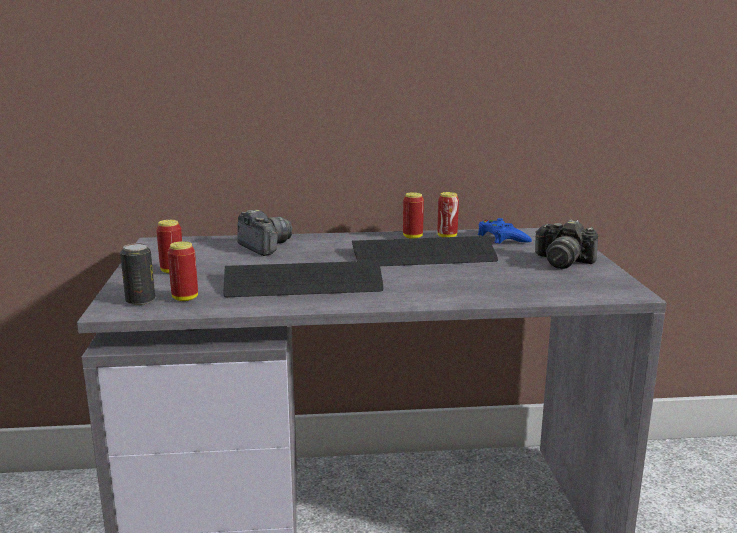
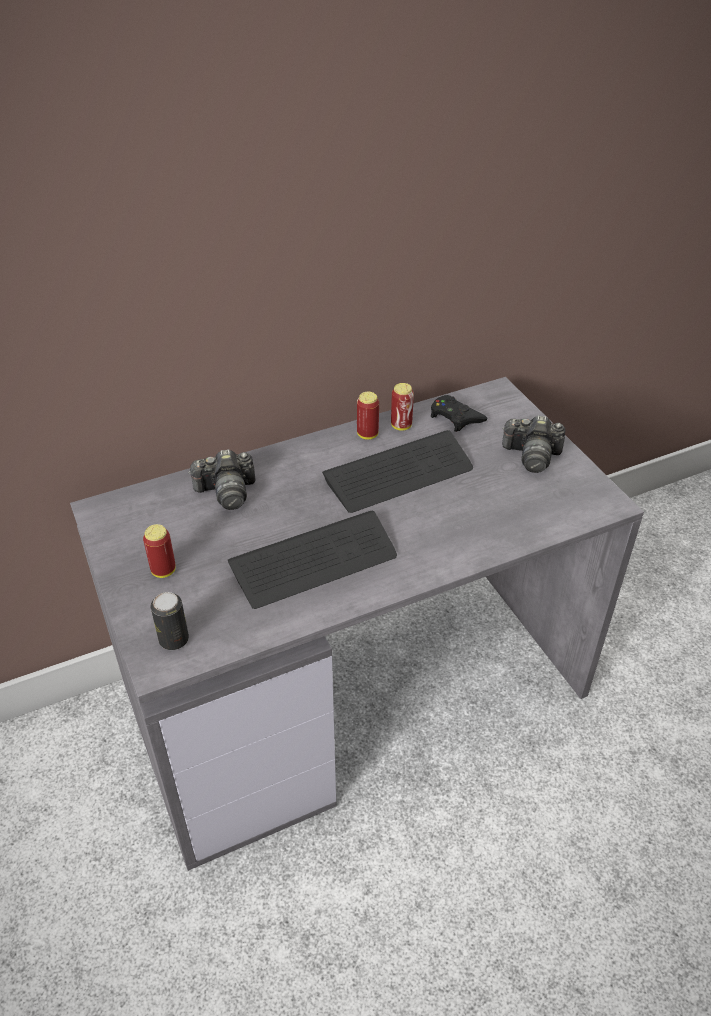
camera: 20 degrees left, 25 degrees up
can [168,241,198,301] -> none
camera [237,210,292,256] -> camera turned 135 degrees clockwise [188,449,256,510]
blue game controller [478,218,532,244] -> black game controller [431,395,487,432]

